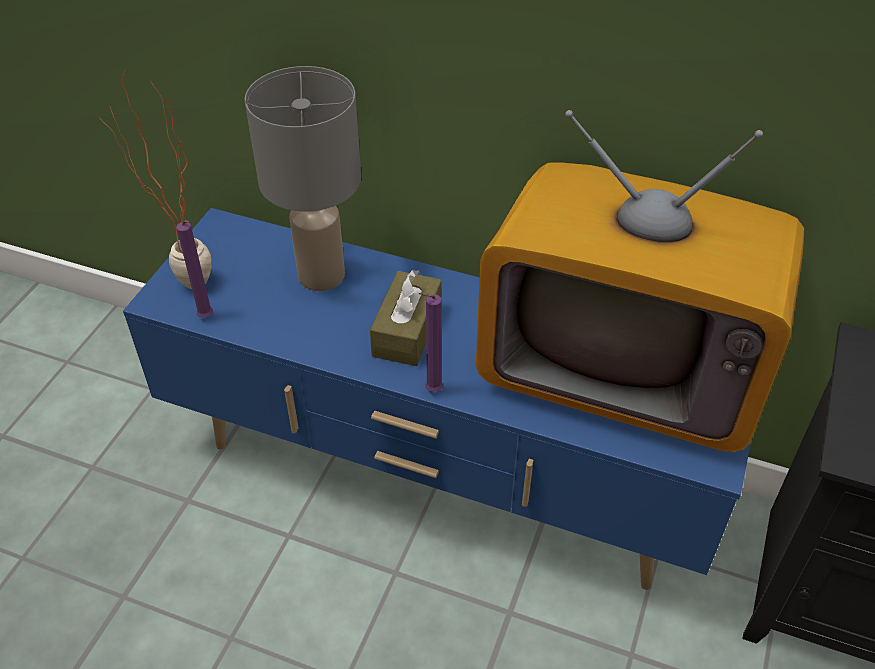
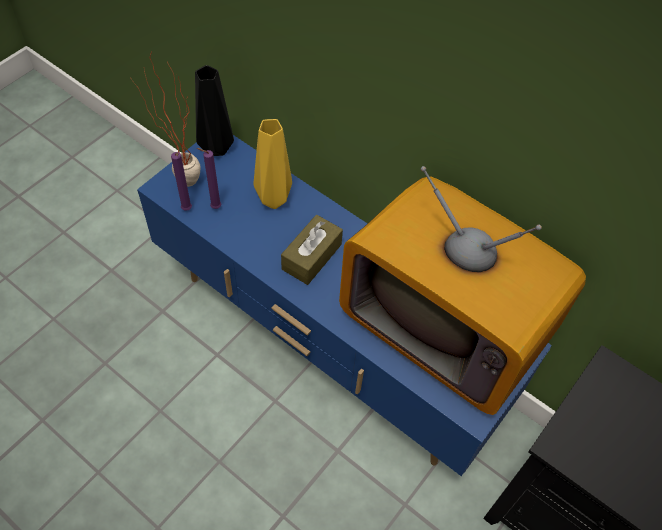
camera: 15 degrees right, 10 degrees up
grey table lamp [245,66,361,291] -> yellow vase [254,119,292,209]
purple candle [419,292,443,392] -> purple candle moved to [197,148,221,209]
none -> black vase [195,65,234,156]

